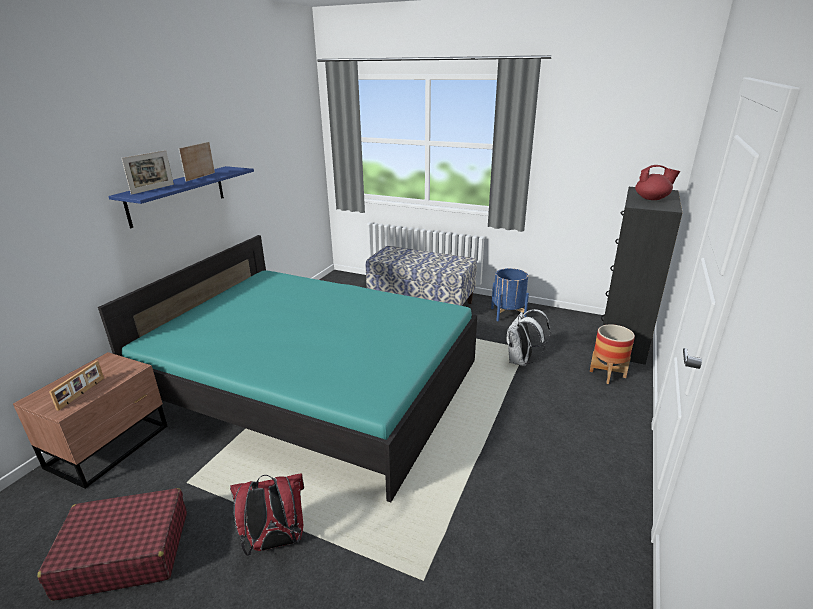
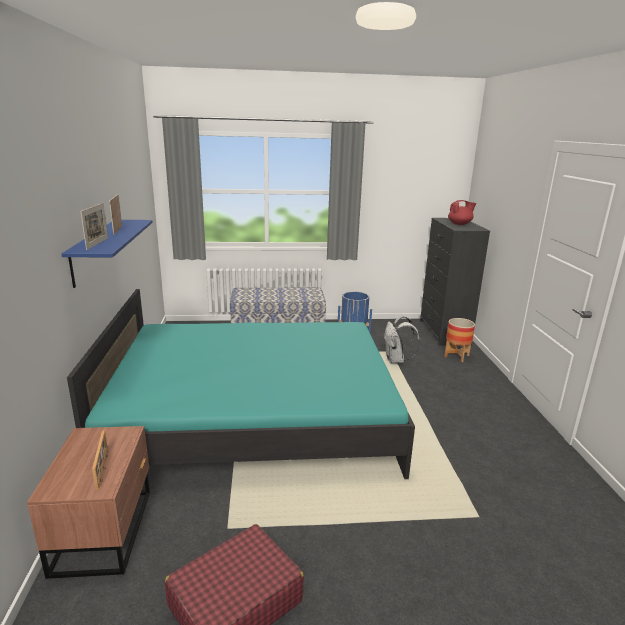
camera: 30 degrees left, 5 degrees down
red backpack [230,473,304,556] -> none

